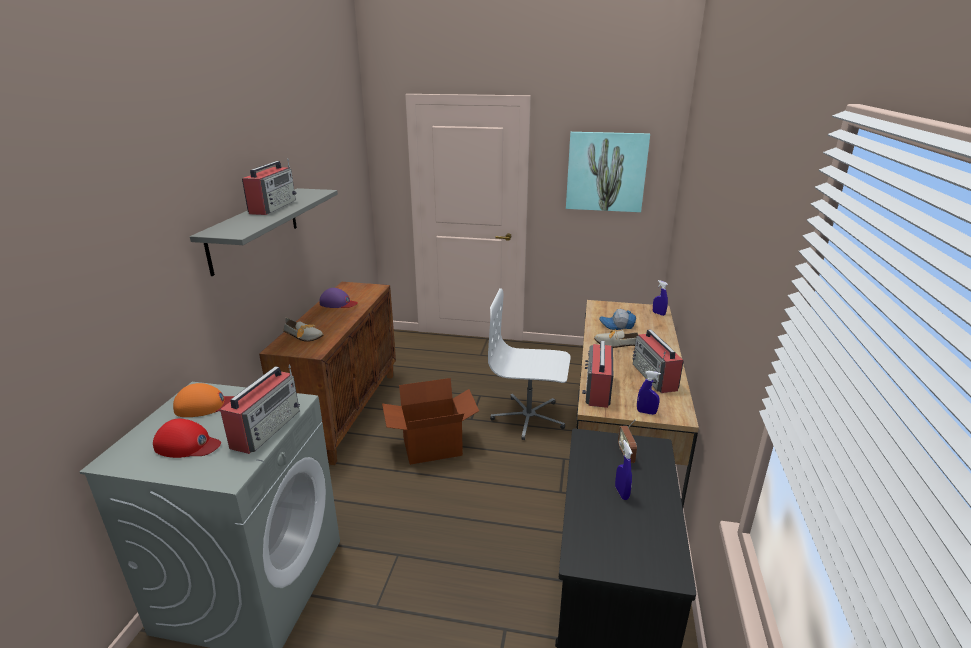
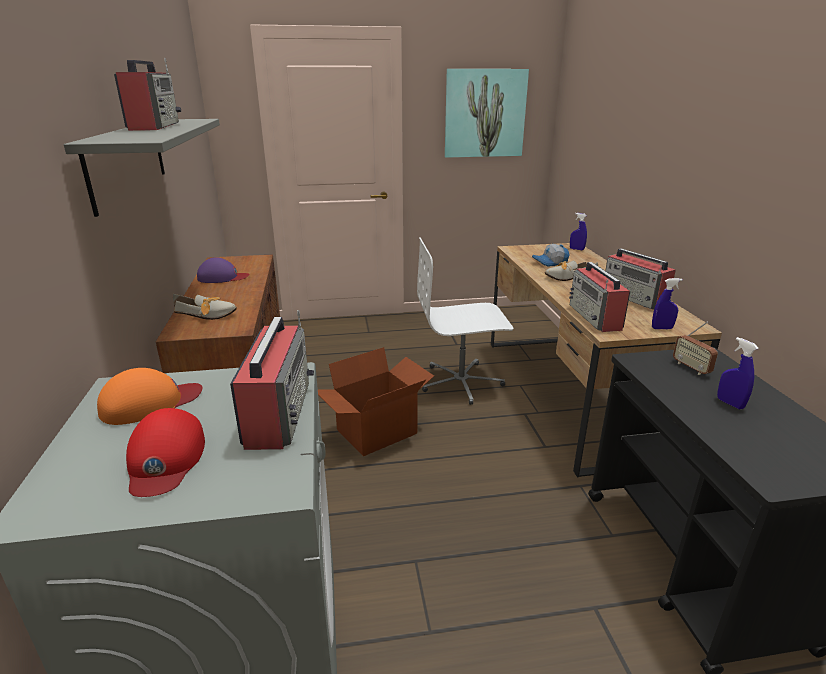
camera: 20 degrees left, 0 degrees up
red cap [153,419,221,458] -> red cap turned 90 degrees clockwise [126,408,205,497]

